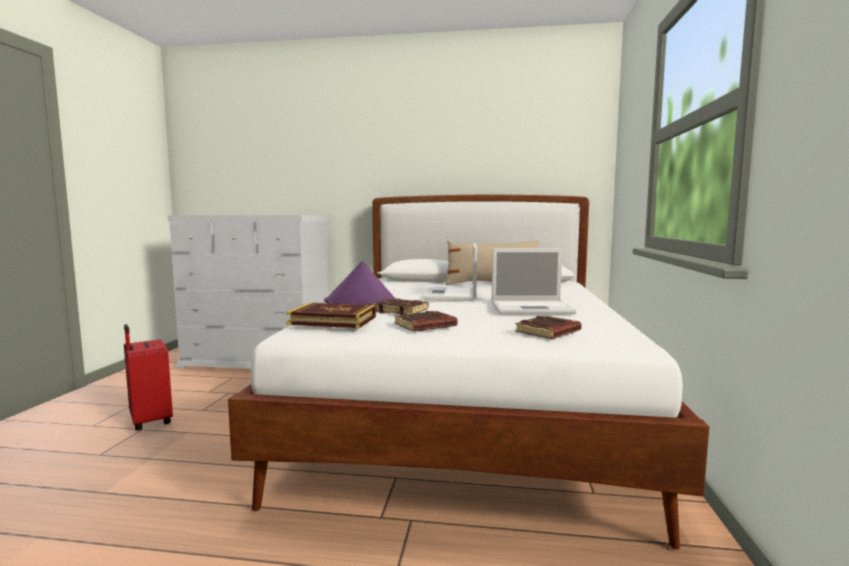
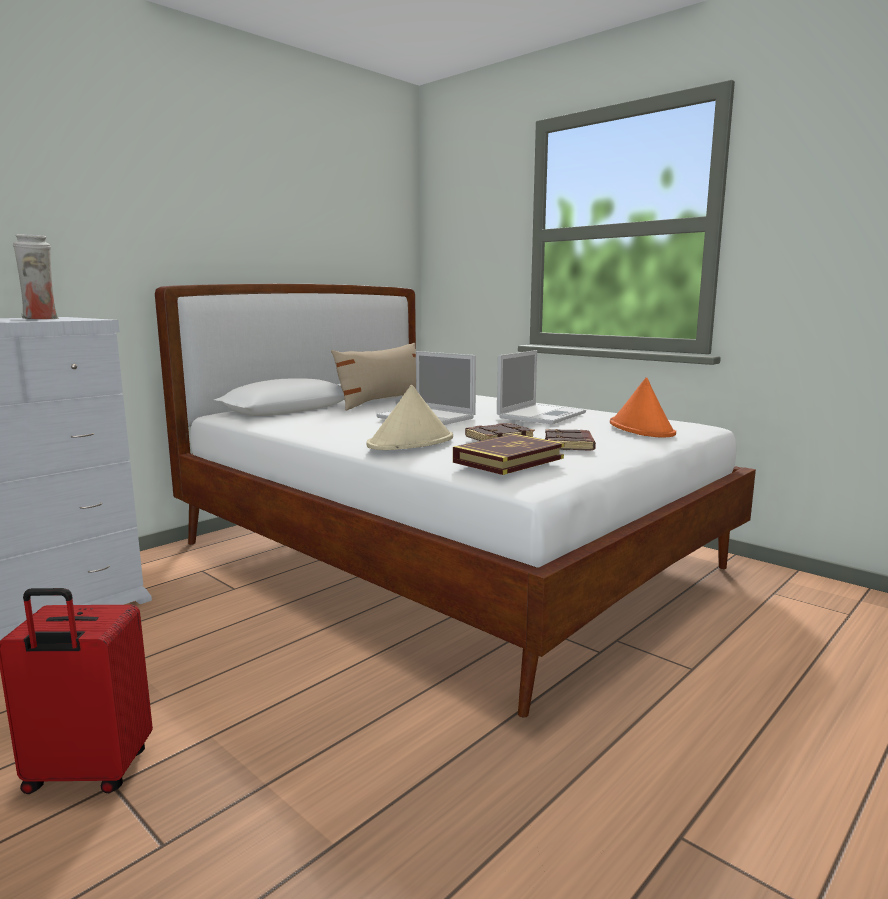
camera: 55 degrees left, 5 degrees up
purple hat [324,261,395,305] -> beige hat [367,385,453,450]
brown book [515,316,582,339] -> orange hat [610,377,676,438]
none -> white vase [13,234,59,319]

